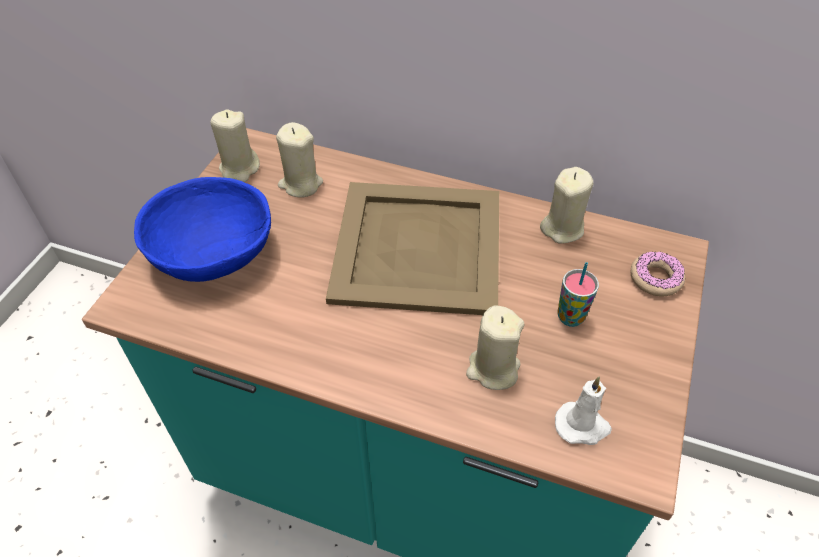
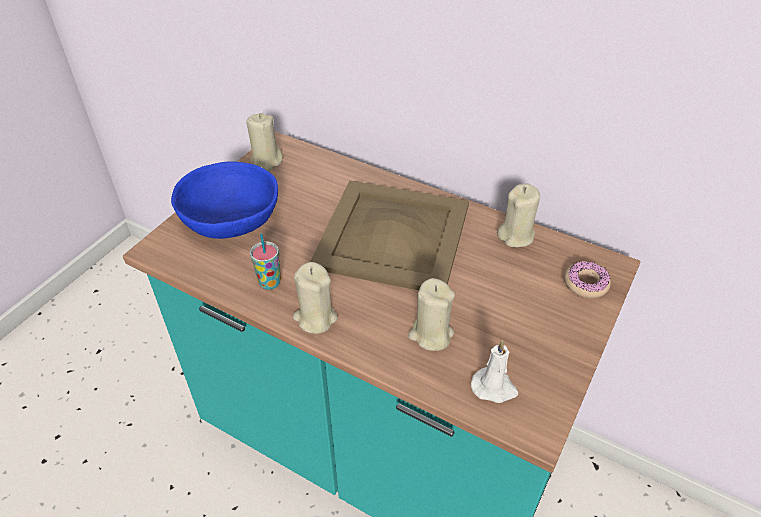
camera: 10 degrees right, 5 degrees down
beige candle [276,122,323,197] -> beige candle moved to [293,262,338,334]
cup [558,262,599,327] -> cup moved to [250,233,281,290]

